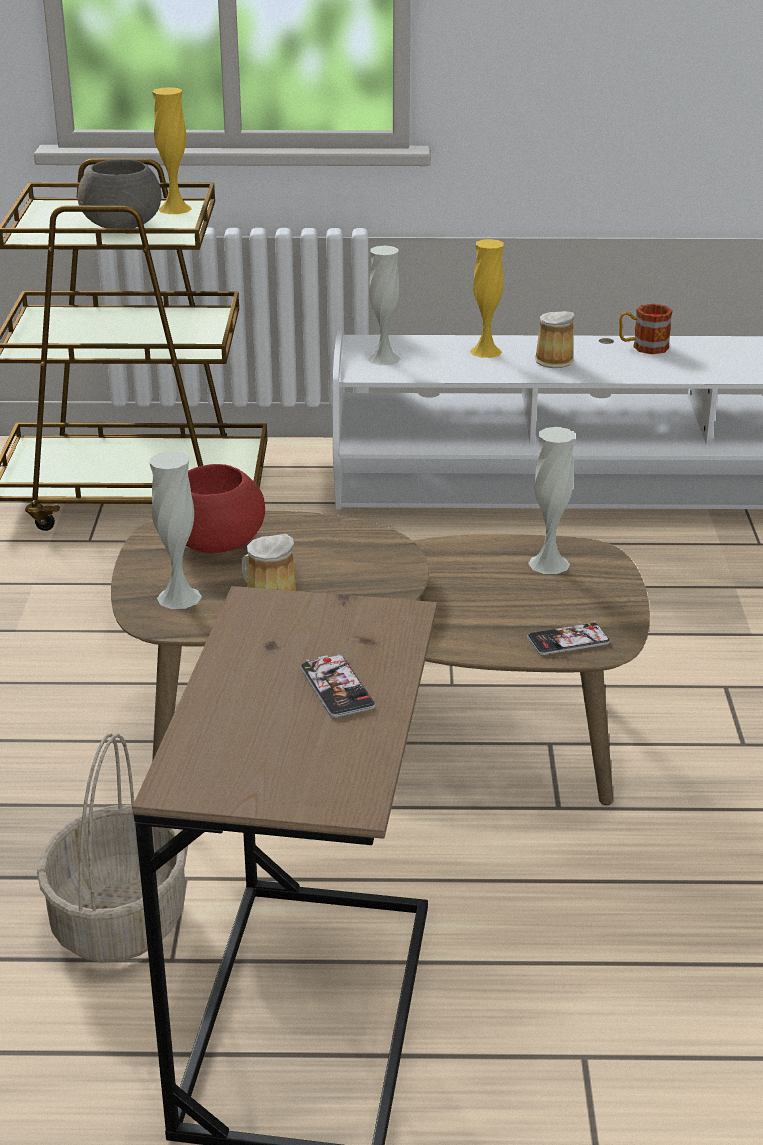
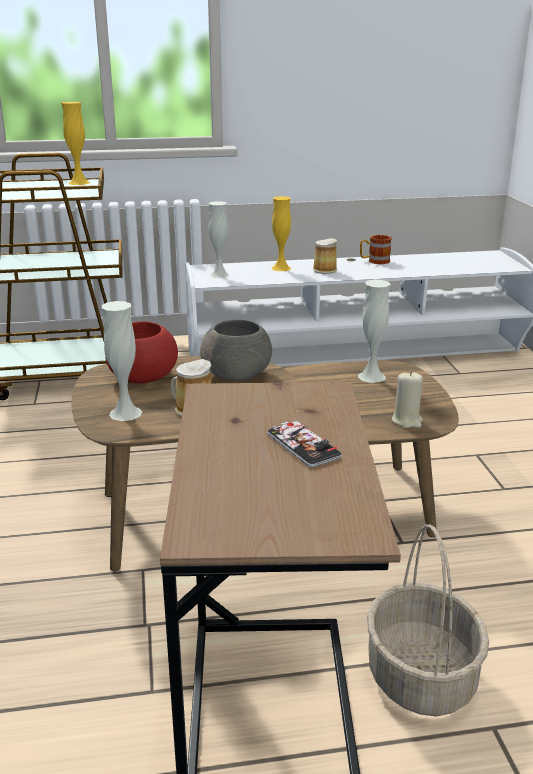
camera: 10 degrees left, 5 degrees down
basket [37,733,187,963] -> basket moved to [367,524,489,717]
grey bowl [77,159,161,228] -> grey bowl moved to [200,320,272,381]
phone [527,621,610,655] -> beige candle [392,371,423,428]

